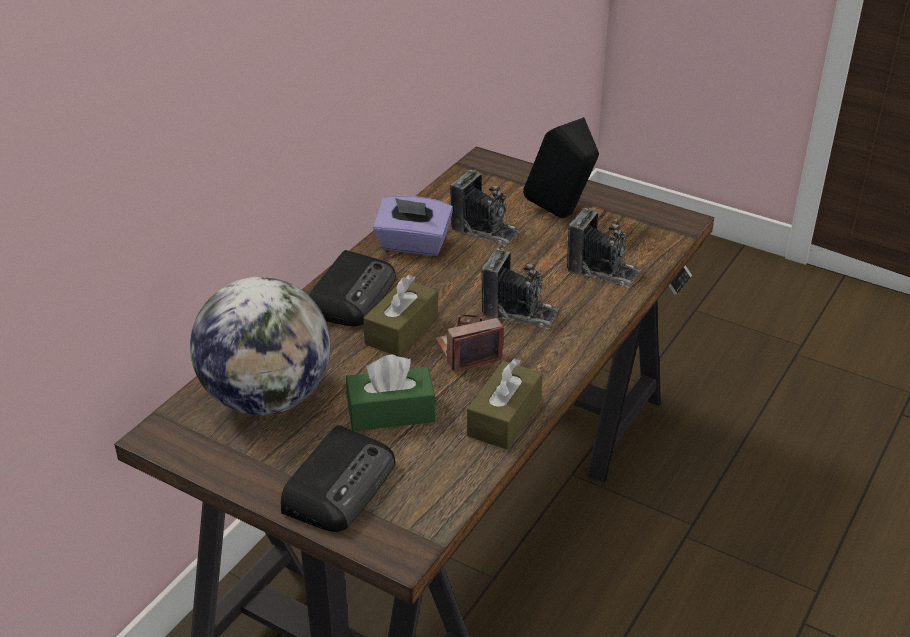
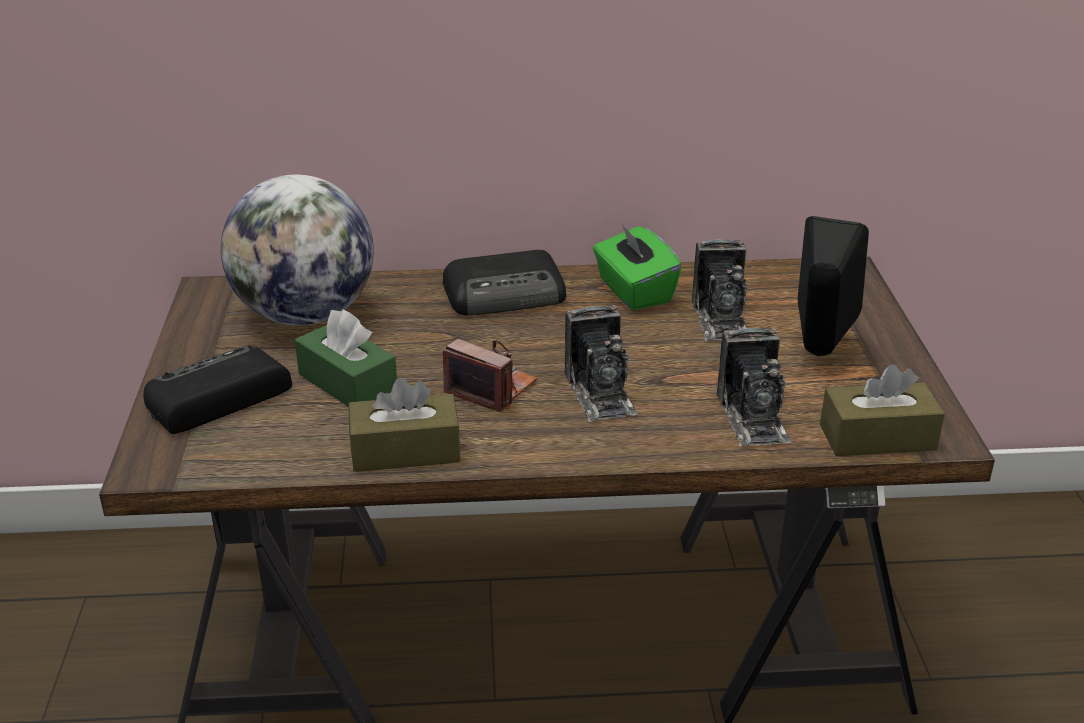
camera: 55 degrees right, 5 degrees down
radio [281,425,395,532] -> radio turned 150 degrees clockwise [143,345,292,434]
brown tissue box [363,275,438,357] -> brown tissue box moved to [820,364,945,456]
purple tissue box [373,196,453,256] -> green tissue box [593,222,682,310]

